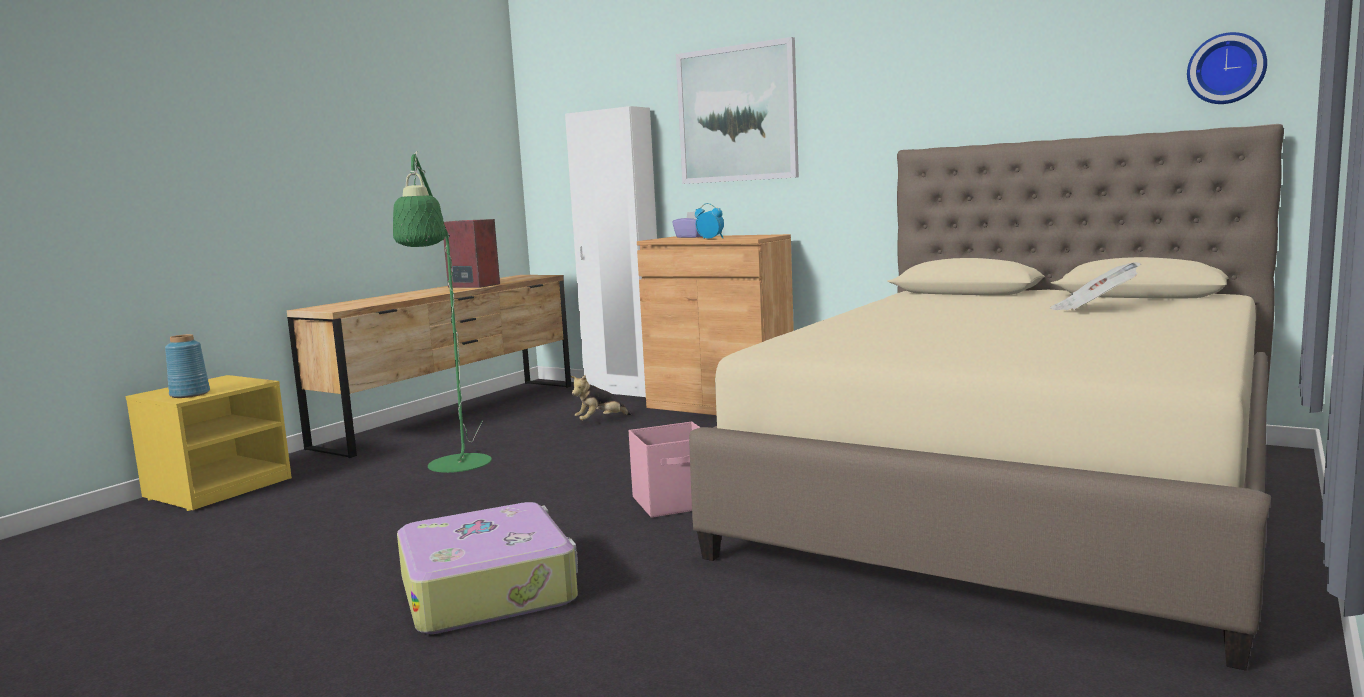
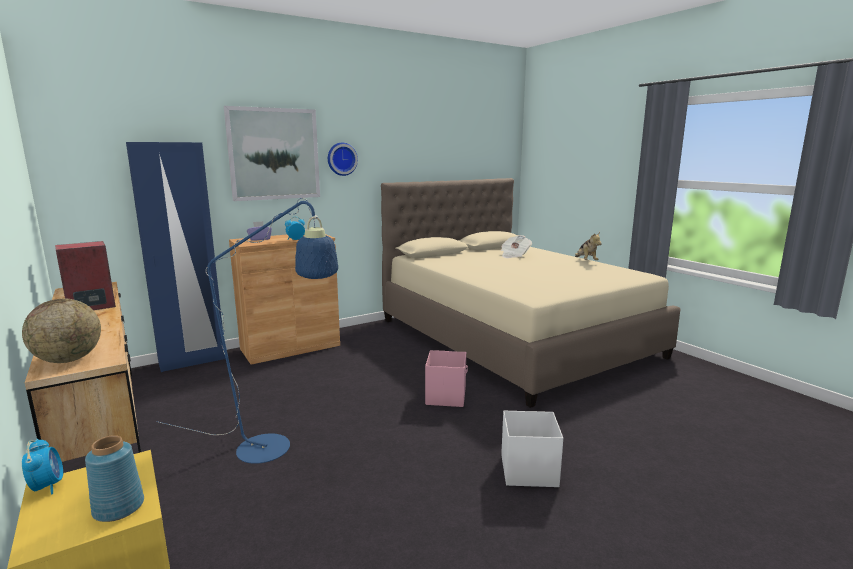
camera: 65 degrees left, 5 degrees up
green floor lamp [393,151,492,473] -> blue floor lamp [156,198,338,464]
suitcase [397,502,578,634] -> white storage box [501,410,563,487]
white wardrobe [565,106,657,397] -> blue wardrobe [126,142,226,372]
plush toy [571,375,631,420] -> plush toy moved to [575,232,602,260]
wall clock [1187,32,1267,104] -> wall clock moved to [328,143,358,176]
none -> globe [22,298,101,363]
none -> alarm clock [22,439,63,494]

